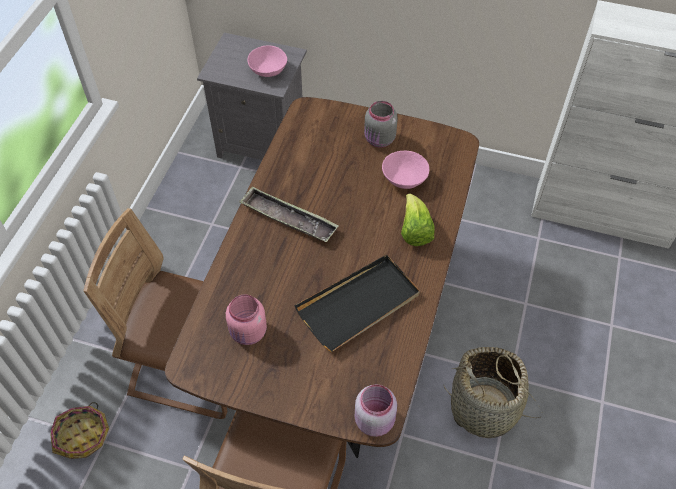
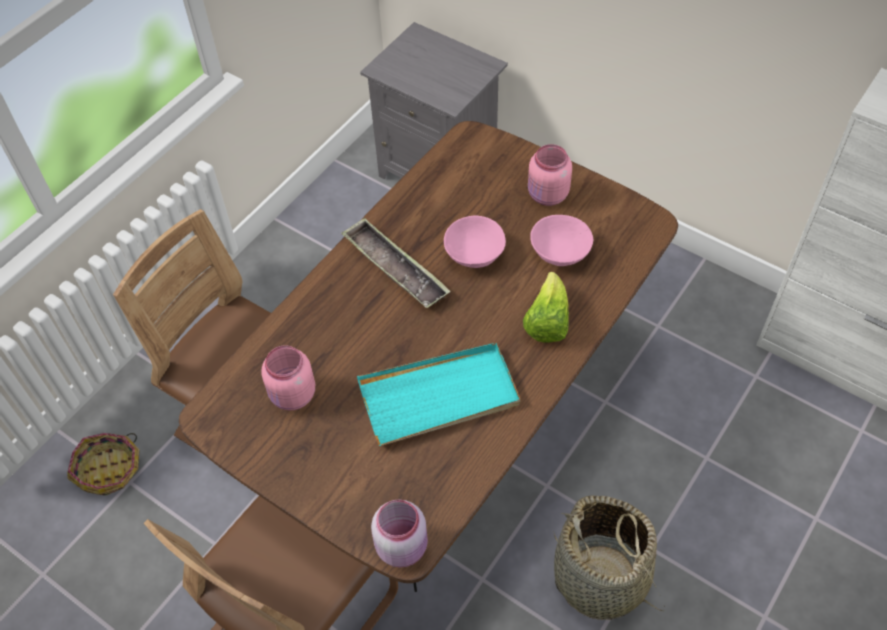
camera: 20 degrees right, 0 degrees up
pink bowl [247,46,287,77] -> pink bowl moved to [444,216,506,268]
black tray [294,255,420,352] -> turquoise tray [357,343,520,446]
grey jar [364,101,398,147] -> pink jar [528,144,572,206]

